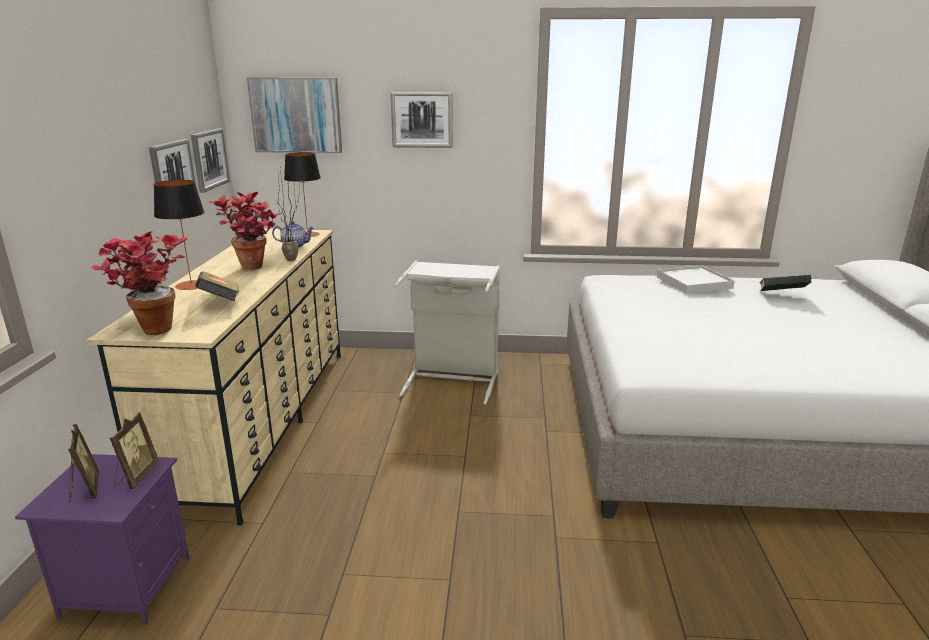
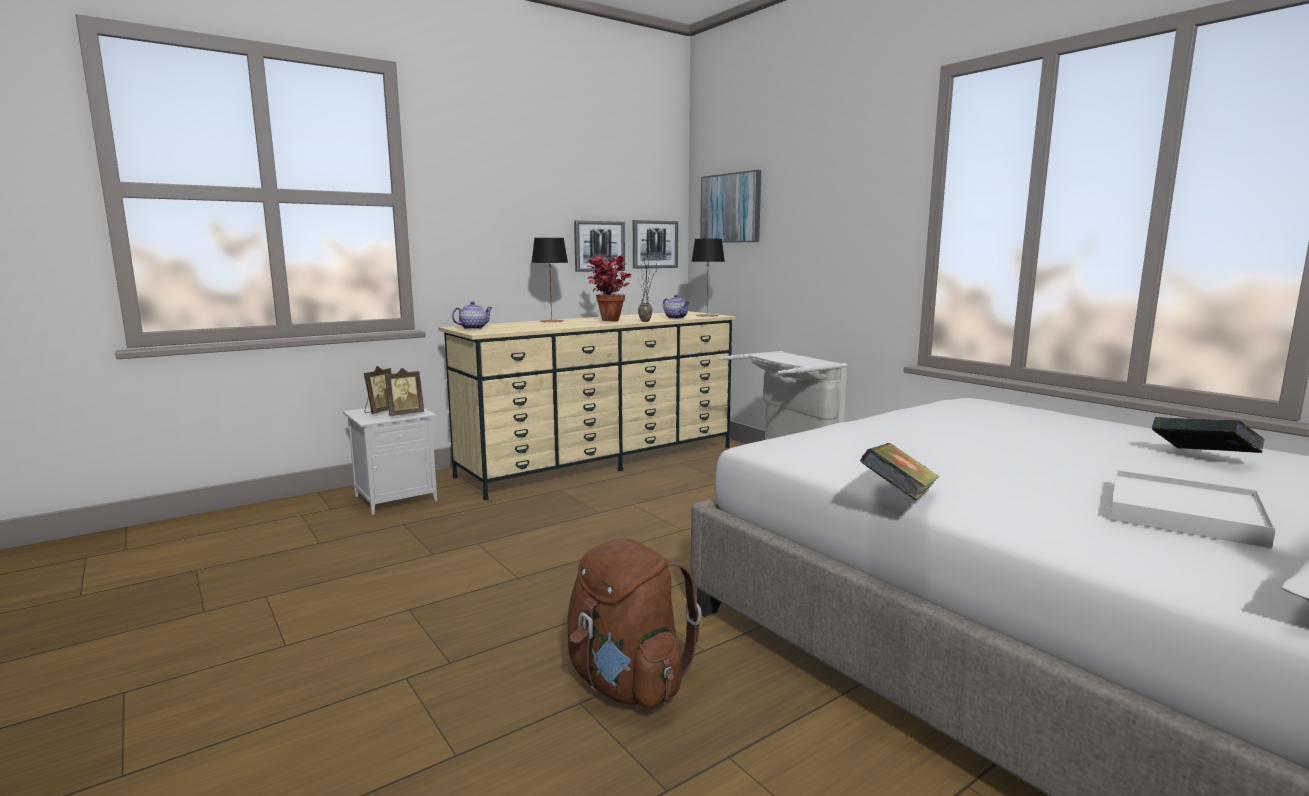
camera: 50 degrees right, 10 degrees down
purple nightstand [15,454,190,624] -> grey nightstand [343,408,437,515]
potted plant [90,231,188,335] -> teapot [452,301,493,329]
book [195,271,239,301] -> book moved to [860,443,939,500]
picture [390,92,453,148] -> none
white tray [657,265,735,294] -> white tray moved to [1110,470,1276,548]
none -> brown backpack [568,538,702,708]

